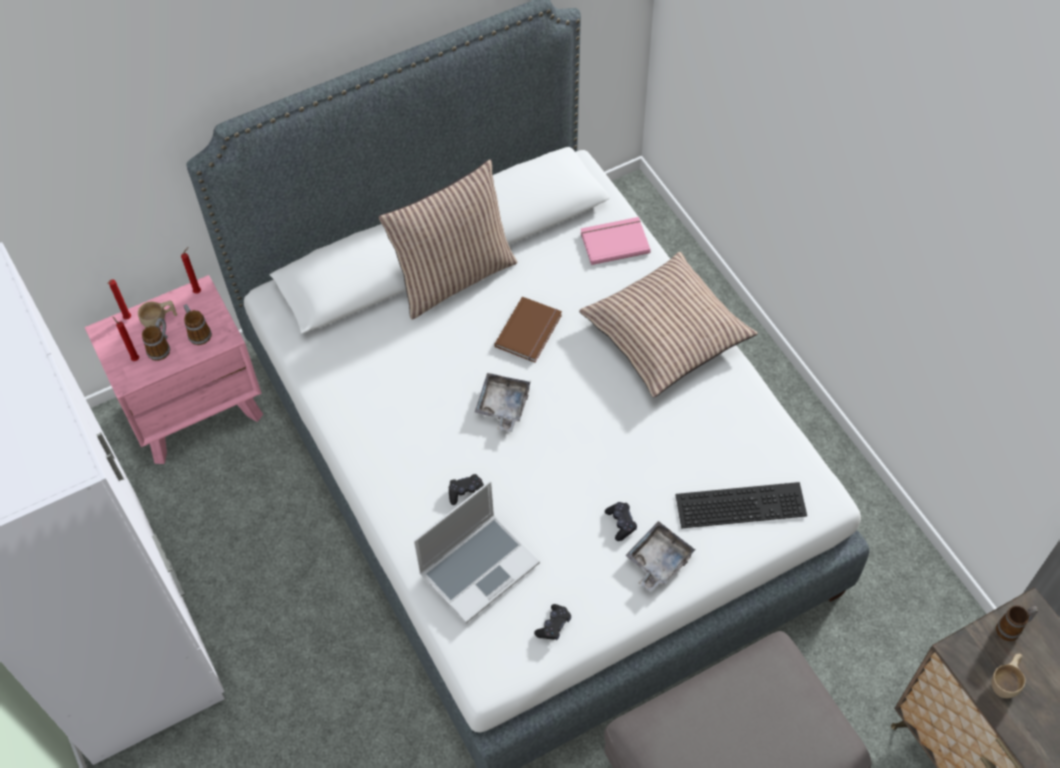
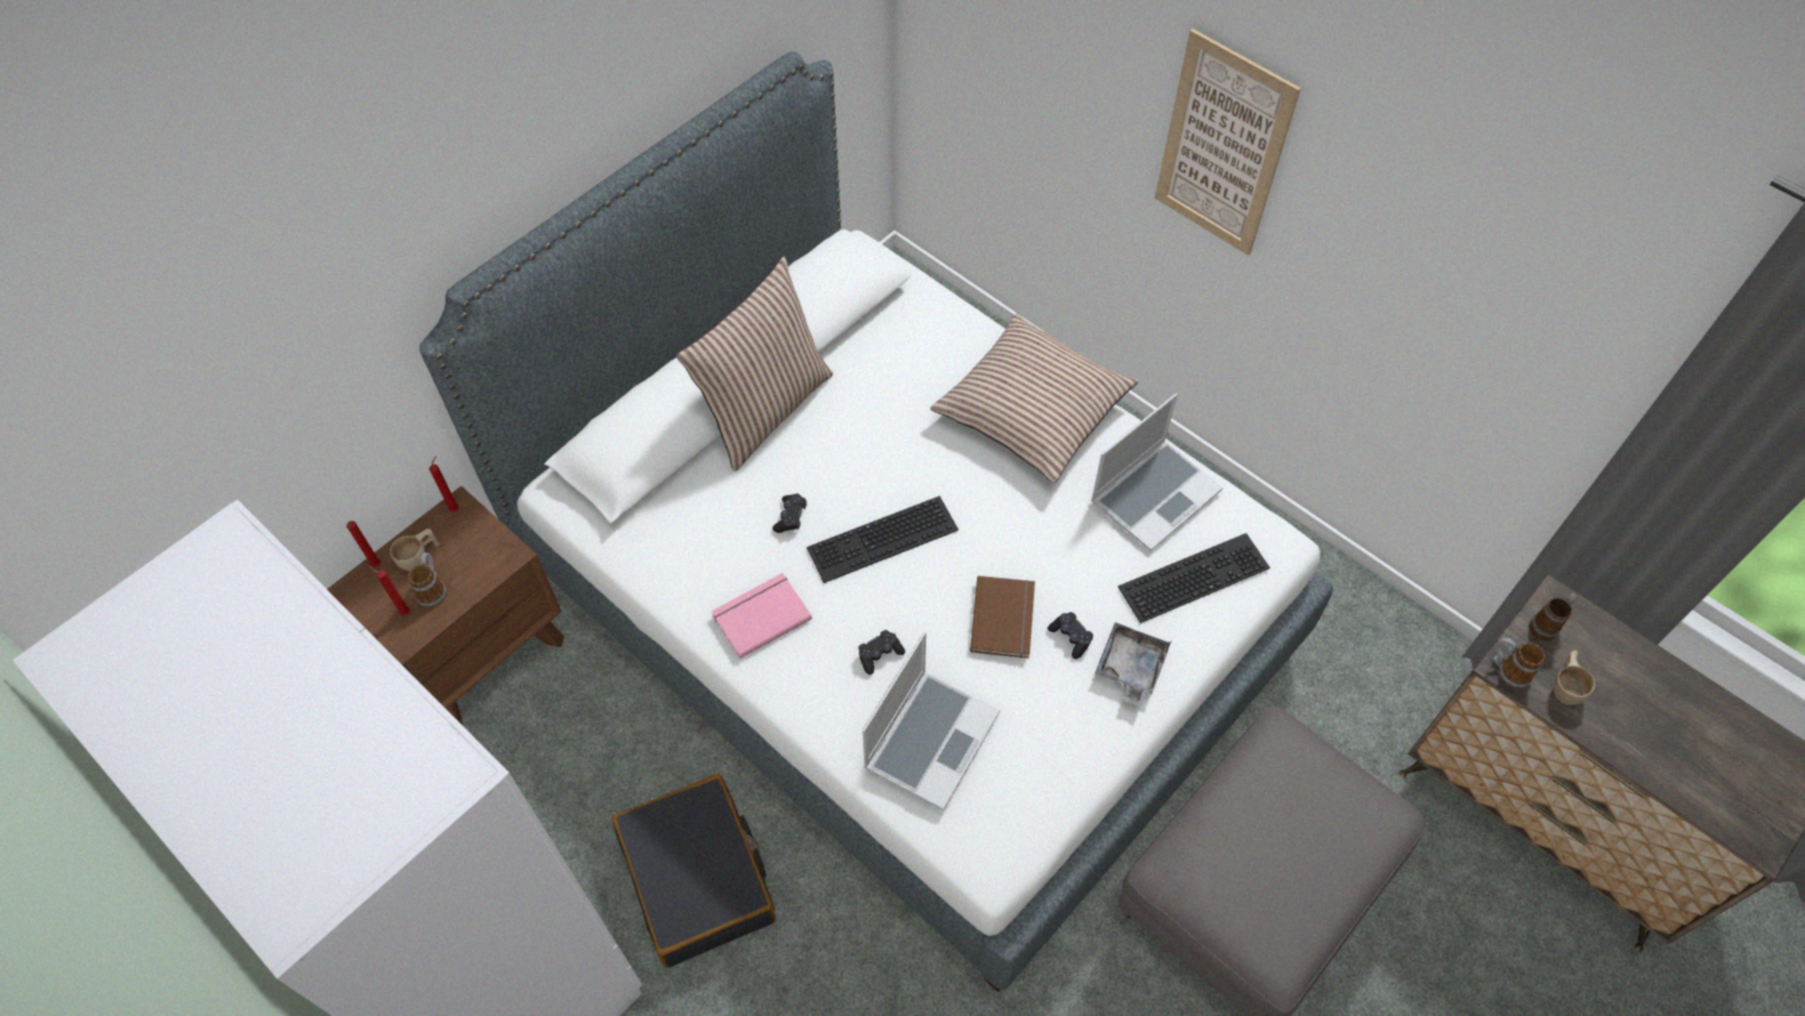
camera: 20 degrees left, 0 degrees up
pink nightstand [85,275,263,464] -> brown nightstand [327,486,564,726]
mug [184,304,212,345] -> mug moved to [1493,638,1545,689]
grey tray [475,373,531,432] -> keyboard [807,496,959,583]
brown book [494,297,562,362] -> brown book moved to [970,576,1035,658]
black game controller [534,604,571,641] -> black game controller moved to [772,494,807,533]
pink book [580,217,651,265] -> pink book moved to [711,573,812,659]
none -> black suitcase [612,774,775,968]
none -> laptop [1091,393,1223,551]
none -> picture [1155,28,1301,256]

